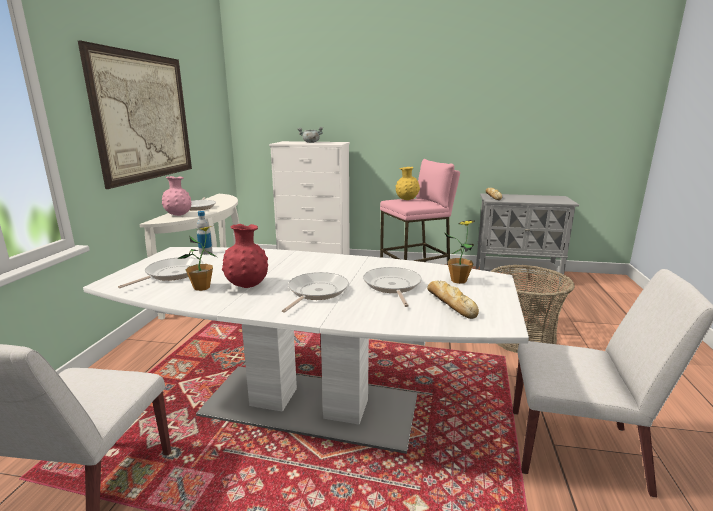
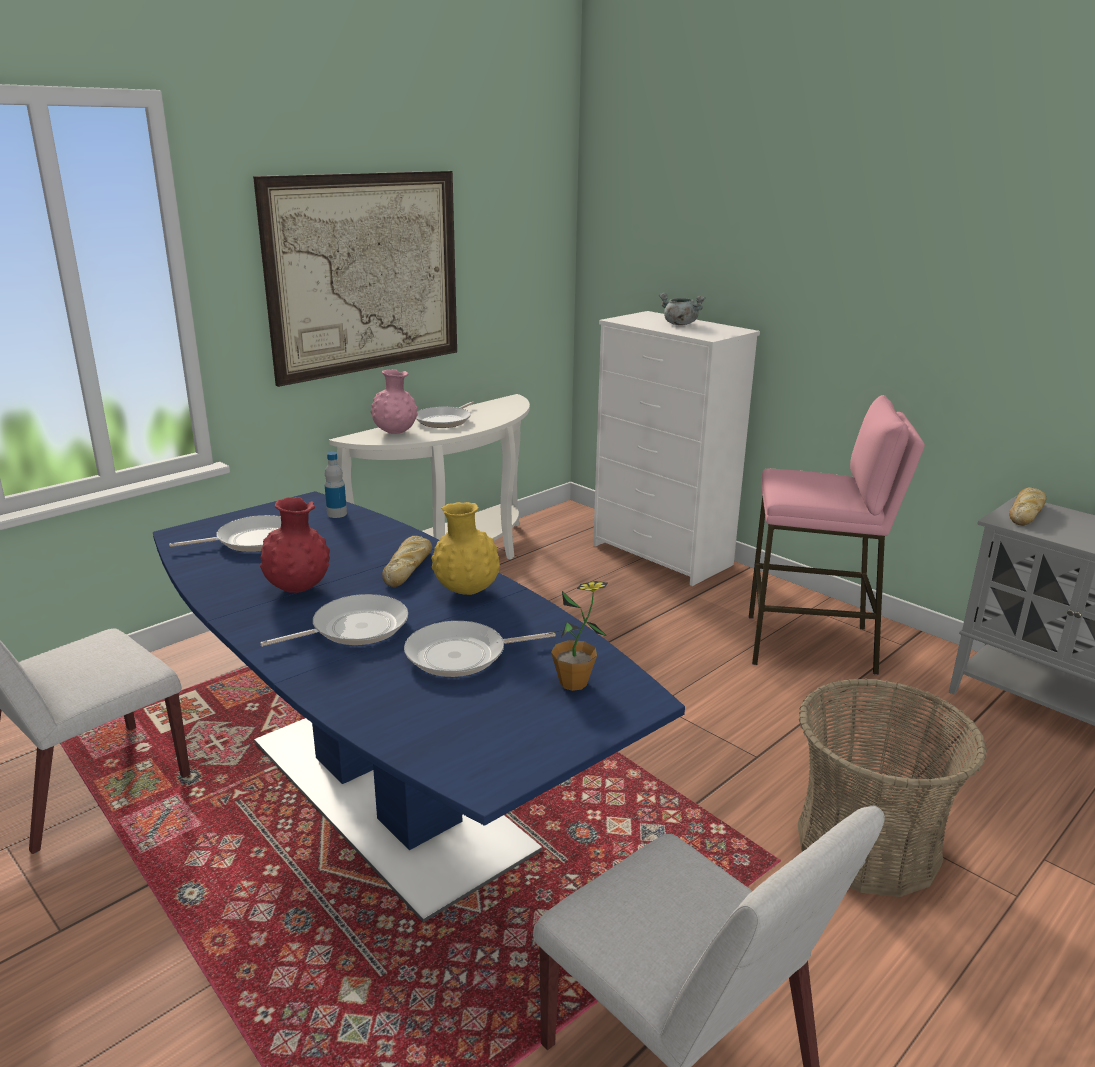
camera: 35 degrees right, 5 degrees up
white dining table [83,247,529,454] -> blue dining table [153,491,685,923]
potted plant [177,226,217,291] -> none
frying pan [363,267,422,307] -> frying pan turned 135 degrees counterclockwise [404,621,556,677]
yellow vase [395,167,420,200] -> yellow vase moved to [431,502,500,595]
bread [427,280,479,319] -> bread moved to [382,536,432,587]

